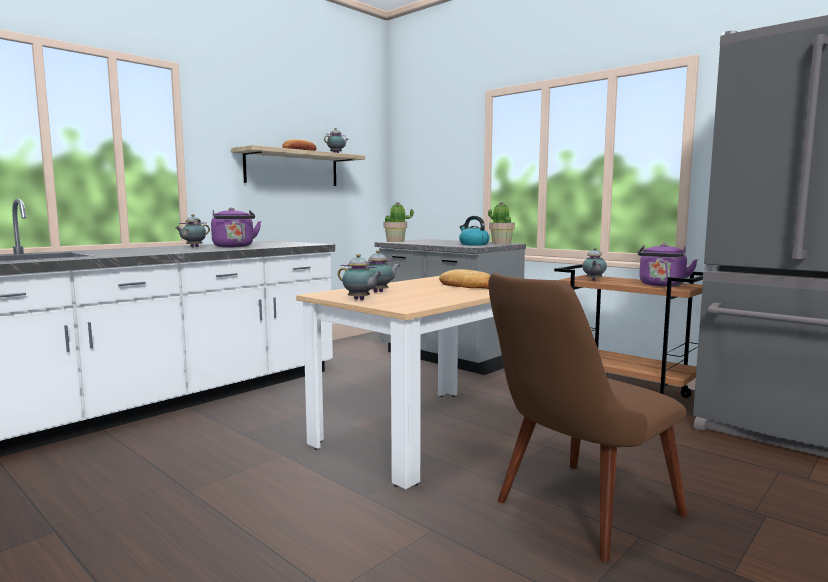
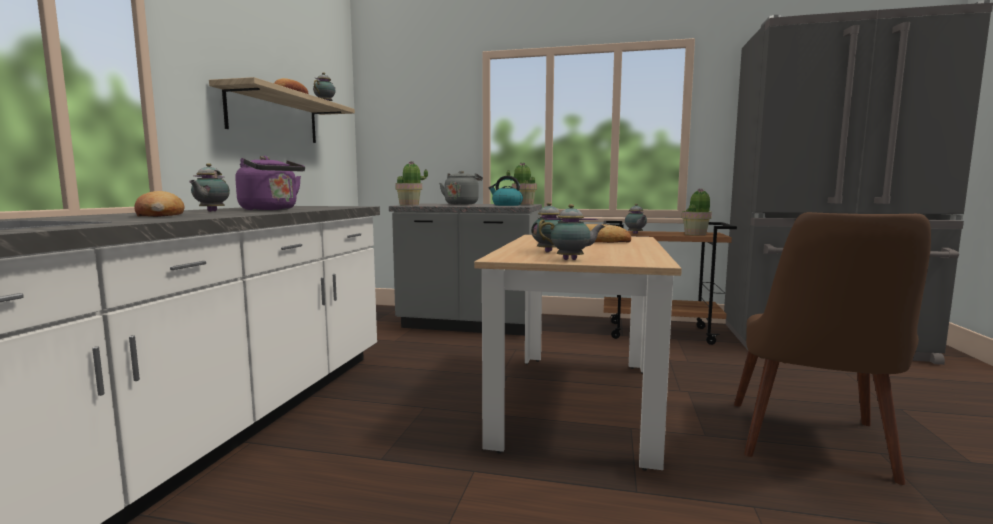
camera: 30 degrees left, 0 degrees up
purple kettle [638,243,698,287] -> potted plant [682,188,712,235]
none -> bread [134,191,185,217]
none -> grey kettle [439,171,483,205]

